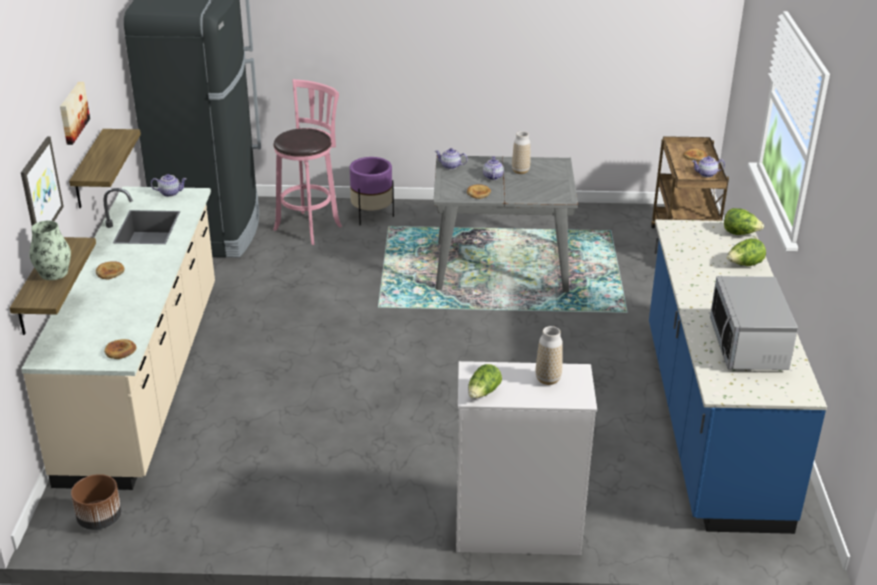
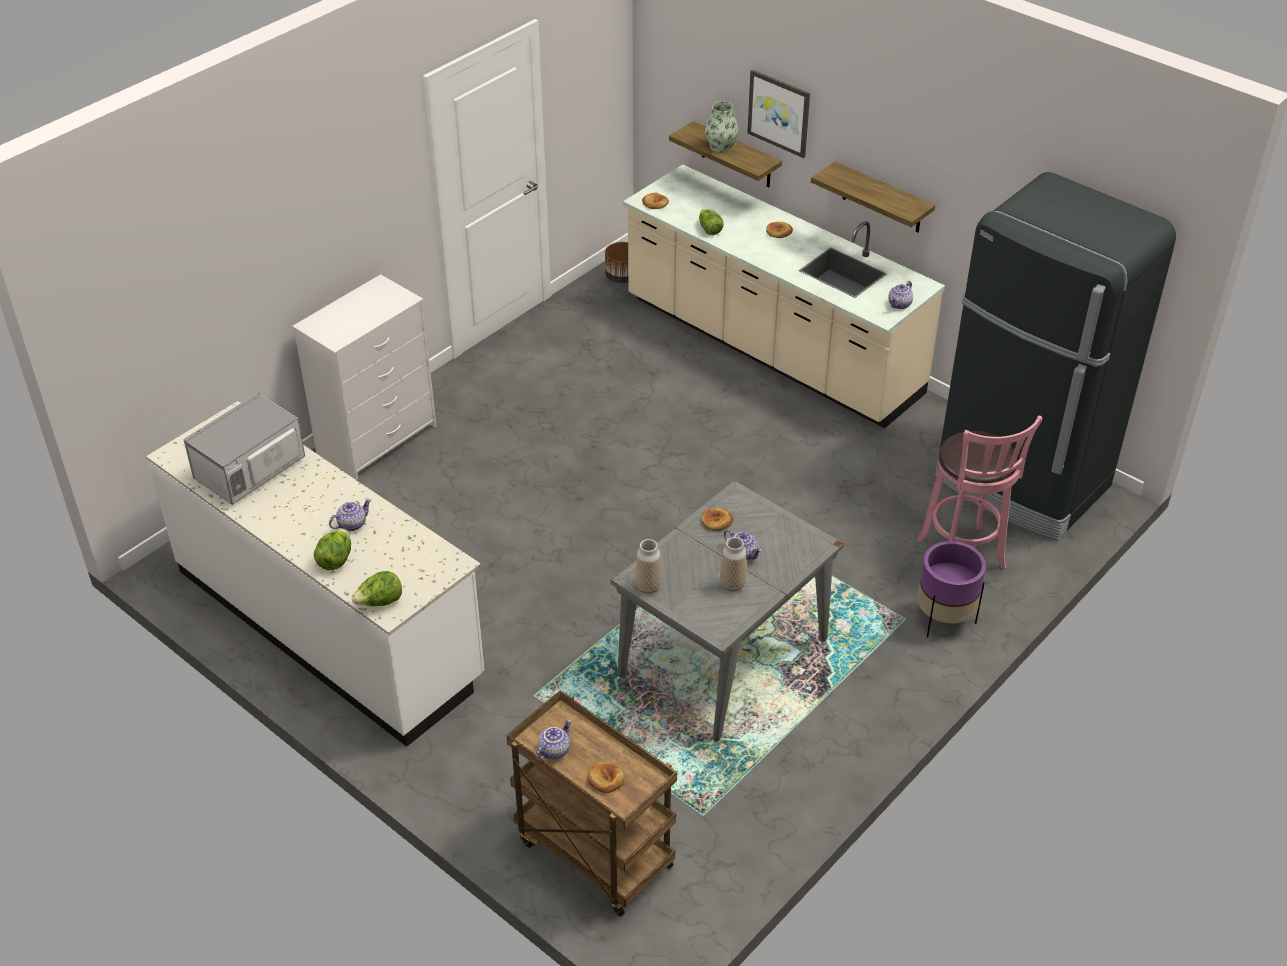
camera: 130 degrees right, 10 degrees up
picture [60,82,90,145] -> none
teapot [435,148,468,169] -> teapot moved to [329,499,371,531]
lettuce [468,364,502,399] -> lettuce moved to [699,209,724,235]
vase [536,326,563,385] -> vase moved to [635,539,662,594]
blue counter [649,220,827,534] -> white counter [146,401,484,747]
microwave [710,276,798,370] -> microwave turned 90 degrees counterclockwise [183,393,305,505]

